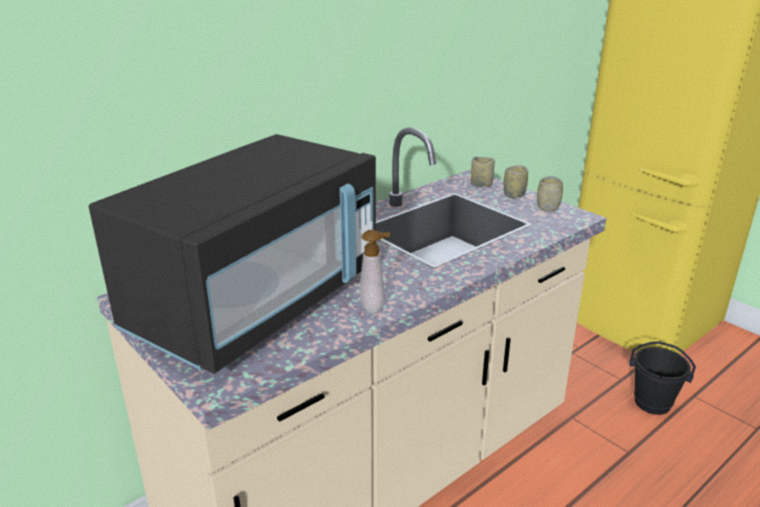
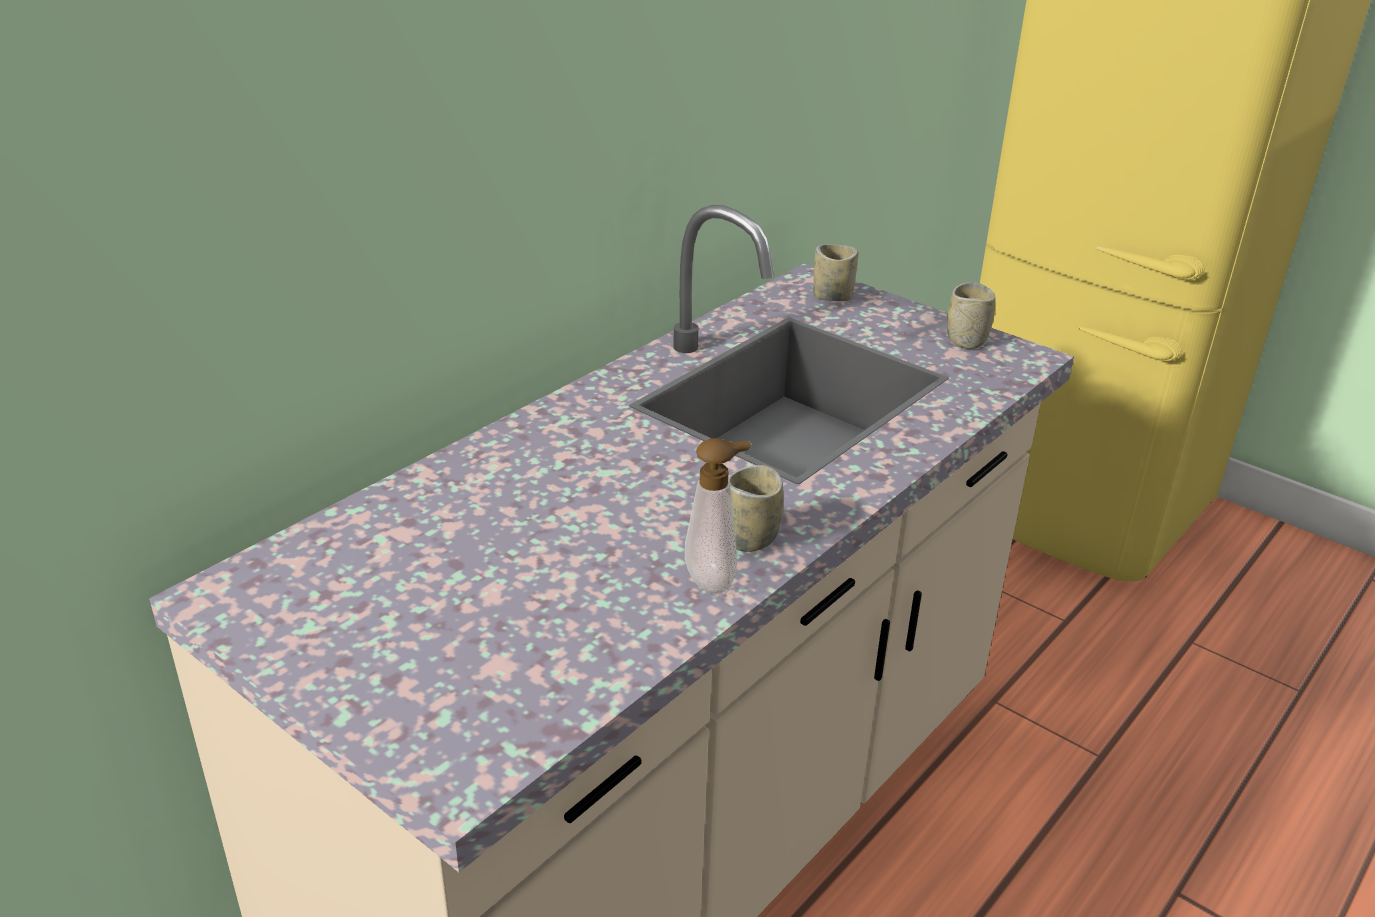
camera: 10 degrees left, 5 degrees up
black microwave [89,134,376,374] -> none
cup [504,165,528,198] -> cup moved to [728,465,783,552]
black bucket [629,341,696,415] -> none

